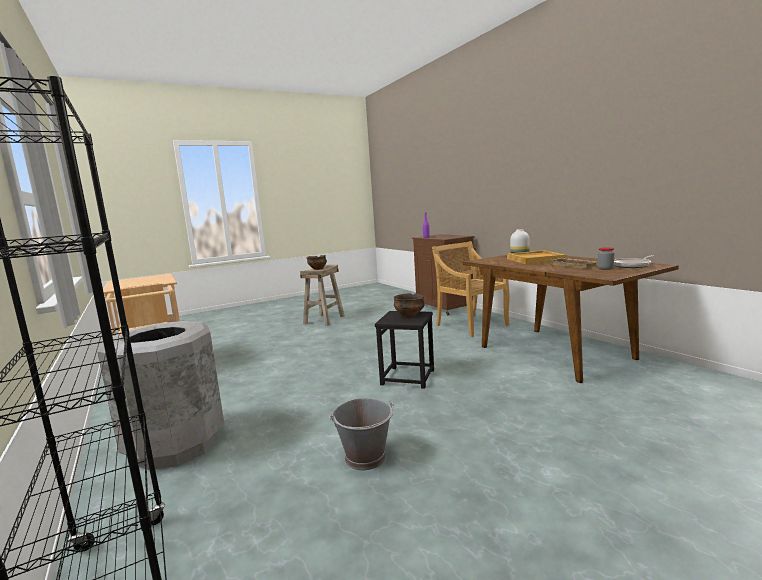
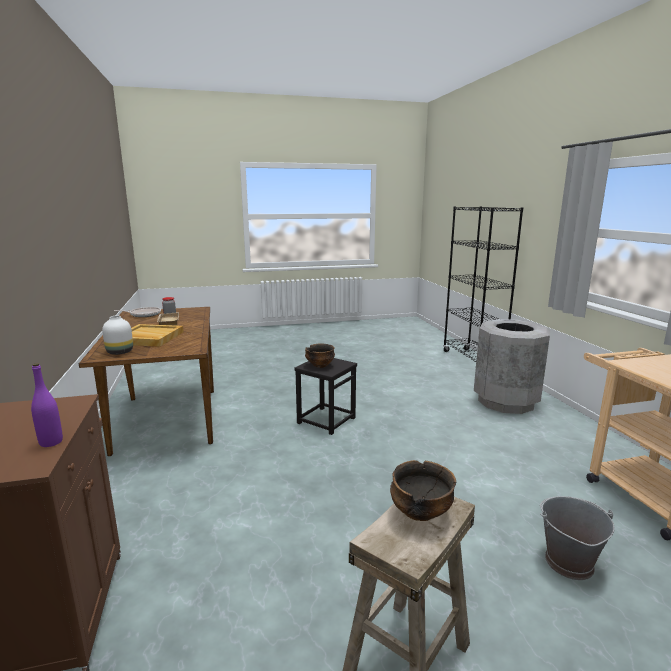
camera: 165 degrees left, 5 degrees up
grey bucket [329,398,394,470] -> grey bucket moved to [540,496,615,580]
beige chair [432,241,510,337] -> none

